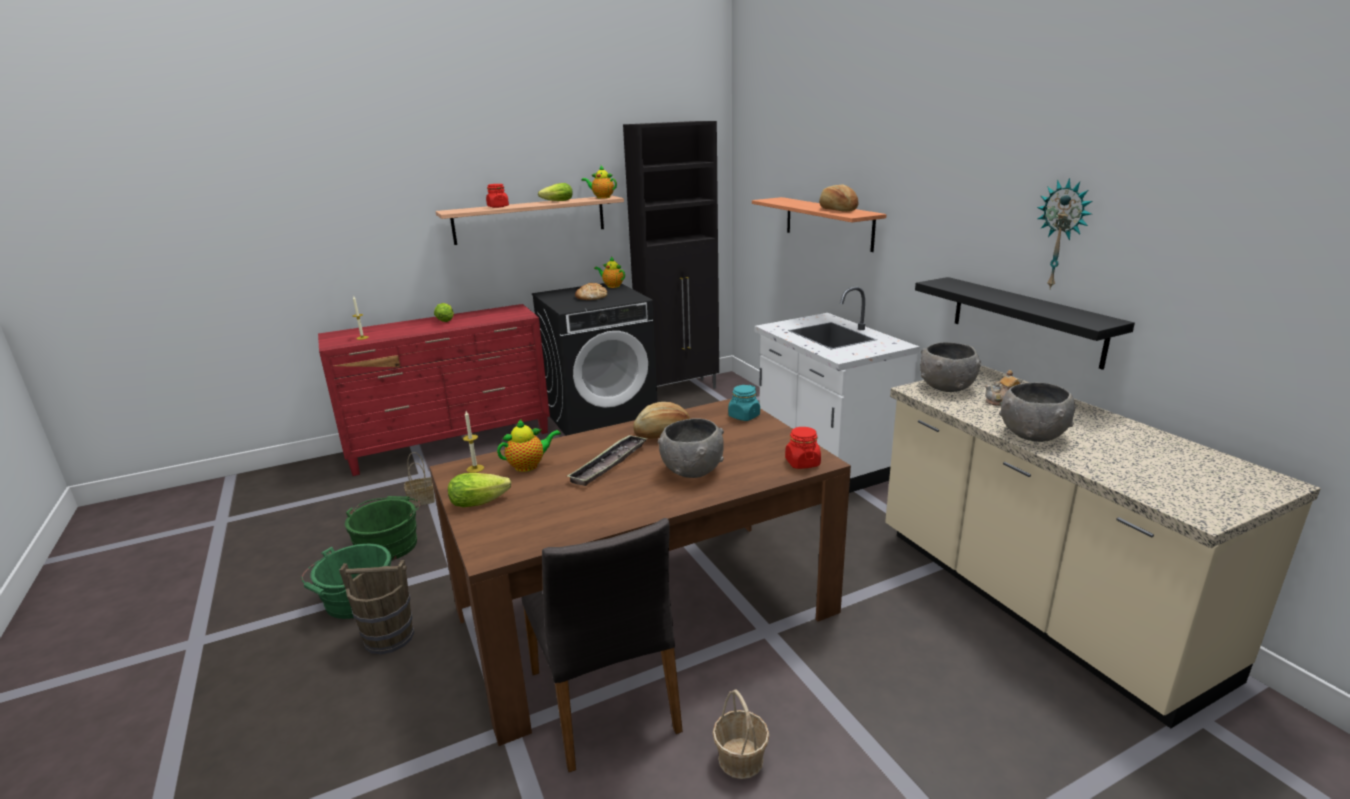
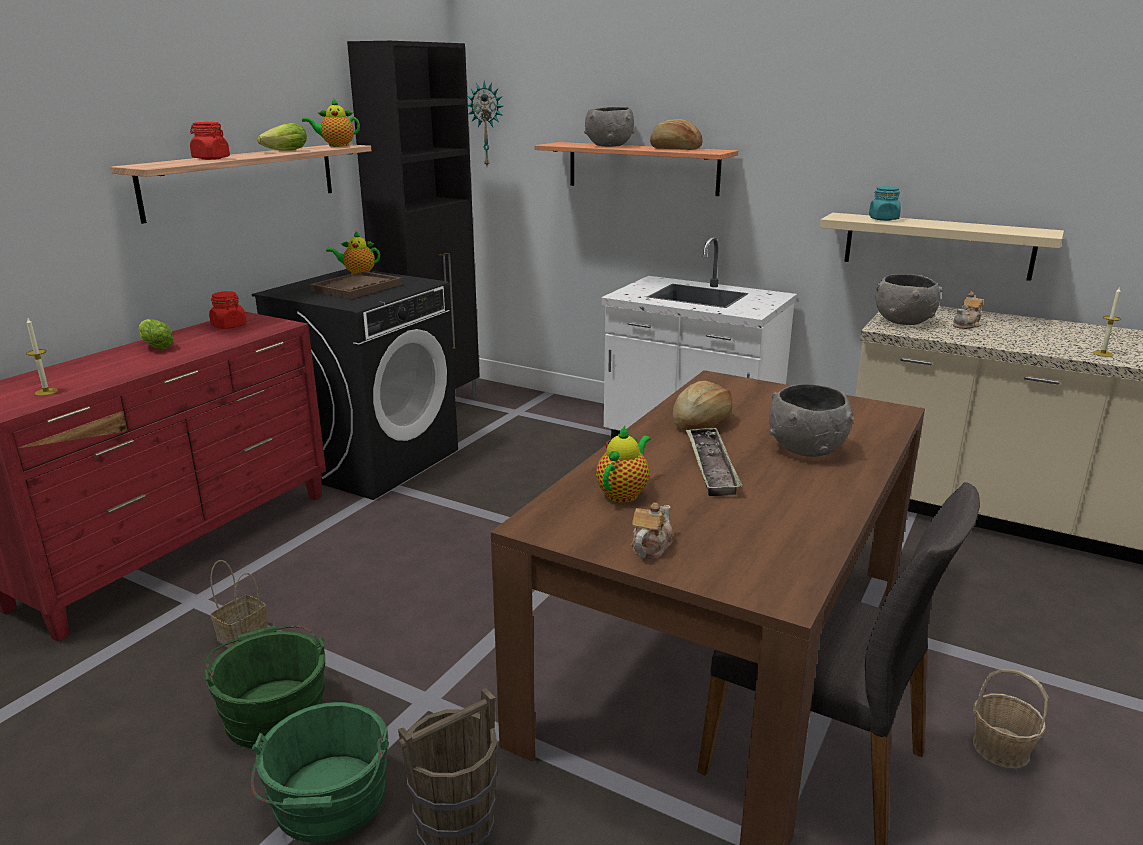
camera: 35 degrees left, 0 degrees up
lettuce [448,473,511,507] -> teapot [631,503,673,559]
candle [463,411,484,473] -> candle moved to [1093,287,1121,357]
bread [575,283,607,300] -> brown tray [310,271,403,299]
turquoise jar [728,385,760,421] -> turquoise jar moved to [869,186,901,221]
red jar [785,427,821,469] -> red jar moved to [209,291,247,329]
black shelf [915,277,1135,370] -> beige shelf [820,213,1064,281]
grey bowl [999,382,1075,442] -> grey bowl moved to [584,107,634,147]
wall clock [1037,178,1092,288] -> wall clock moved to [467,81,503,166]

